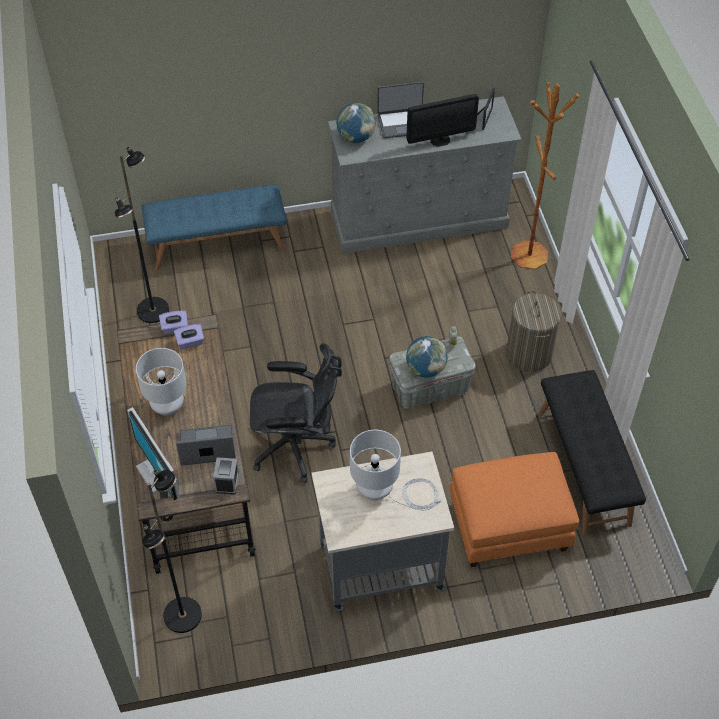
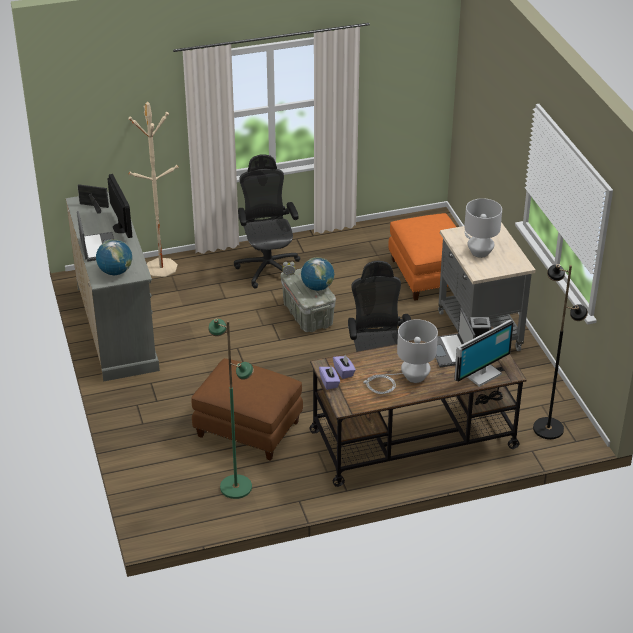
camera: 95 degrees left, 15 degrees down
black floor lamp [115,147,169,323] -> green floor lamp [208,319,254,499]
blue bench [142,184,287,271] -> none
laundry basket [506,291,561,372] -> office chair [234,154,300,288]
orange clothes rack [511,82,580,269] -> beige clothes rack [128,102,179,277]
black bench [539,370,646,535] -> none
none -> brown ottoman [191,358,303,461]

